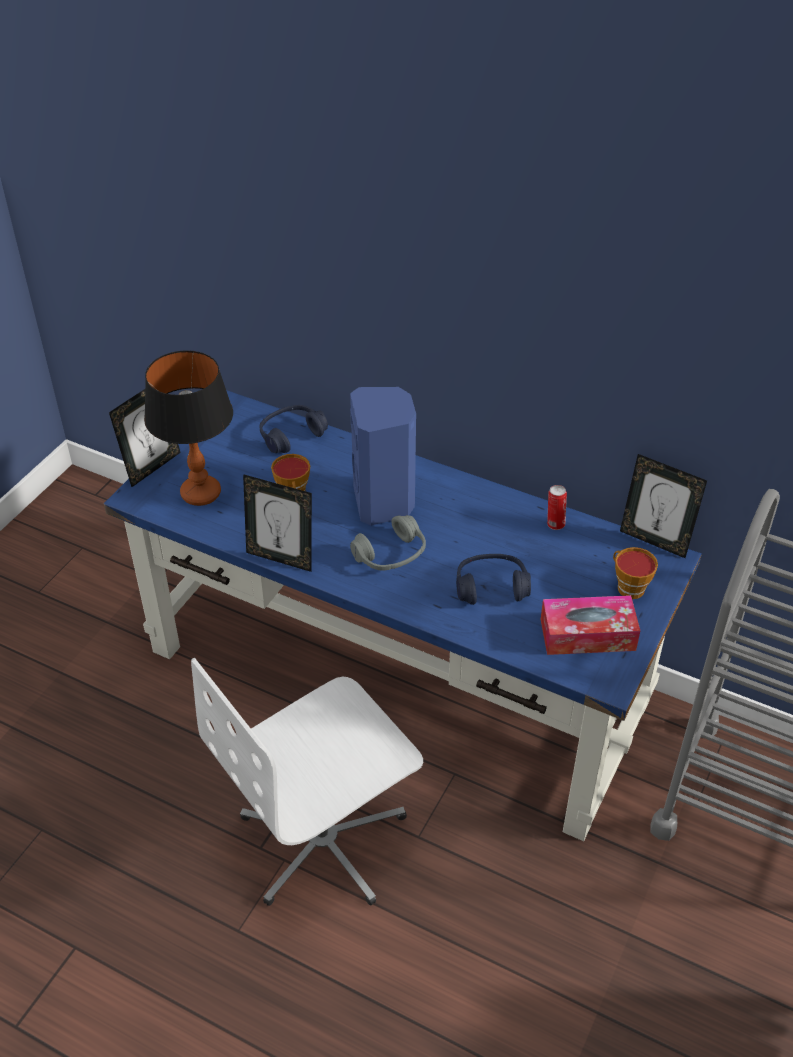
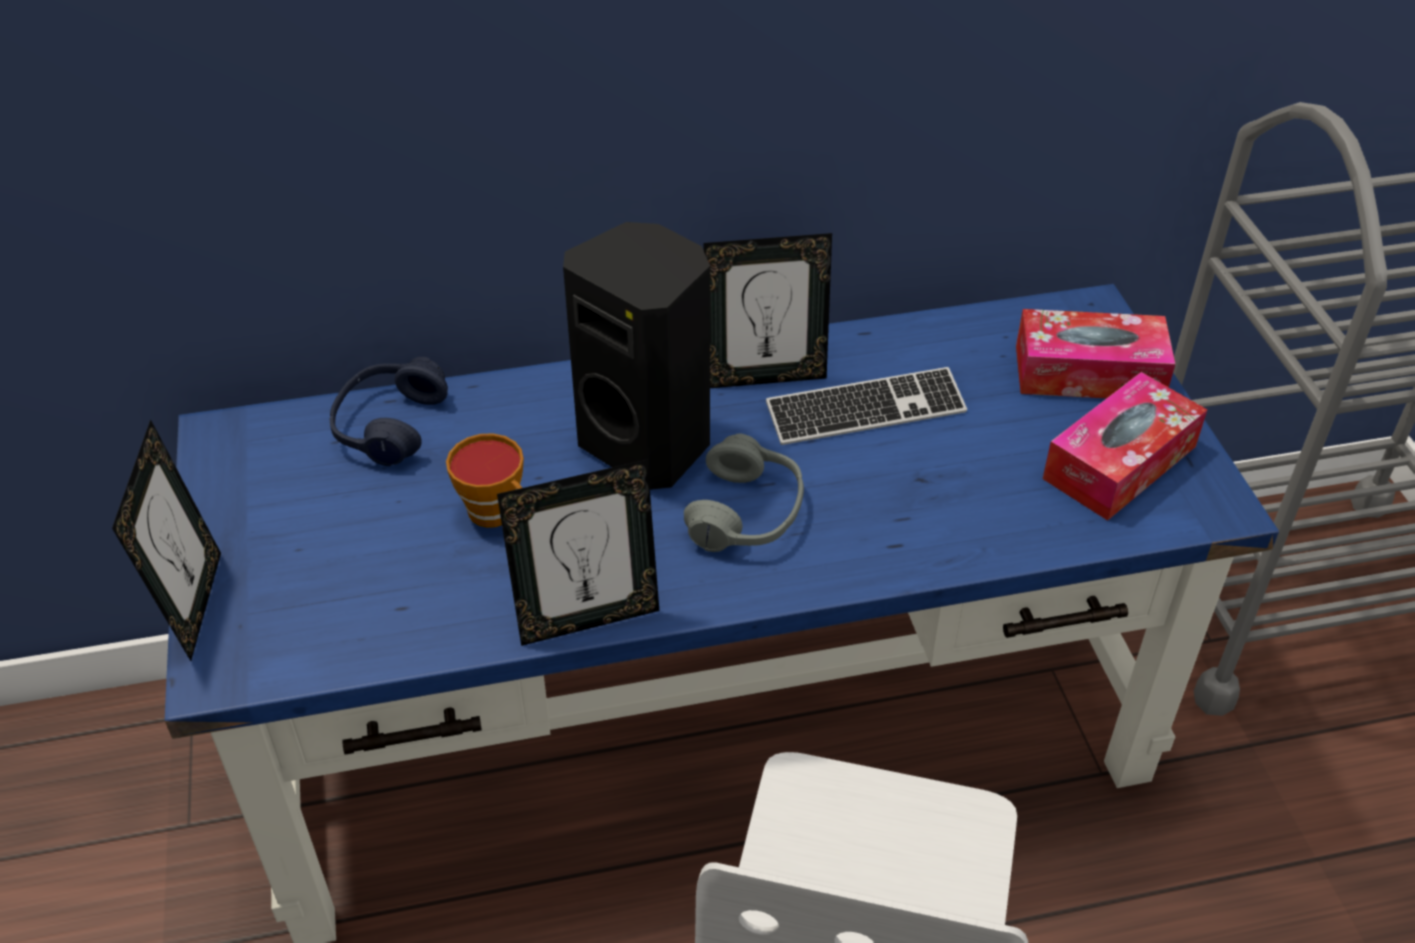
camera: 40 degrees left, 0 degrees up
table lamp [144,350,233,506] -> none
blue speaker [350,387,416,525] -> black speaker [563,222,710,490]
blue headphones [456,554,531,605] -> none
can [547,485,567,530] -> none
cup [613,547,658,599] -> tissue box [1016,309,1175,398]
picture frame [620,454,707,558] -> picture frame moved to [703,233,832,388]
none -> keyboard [766,367,967,445]

